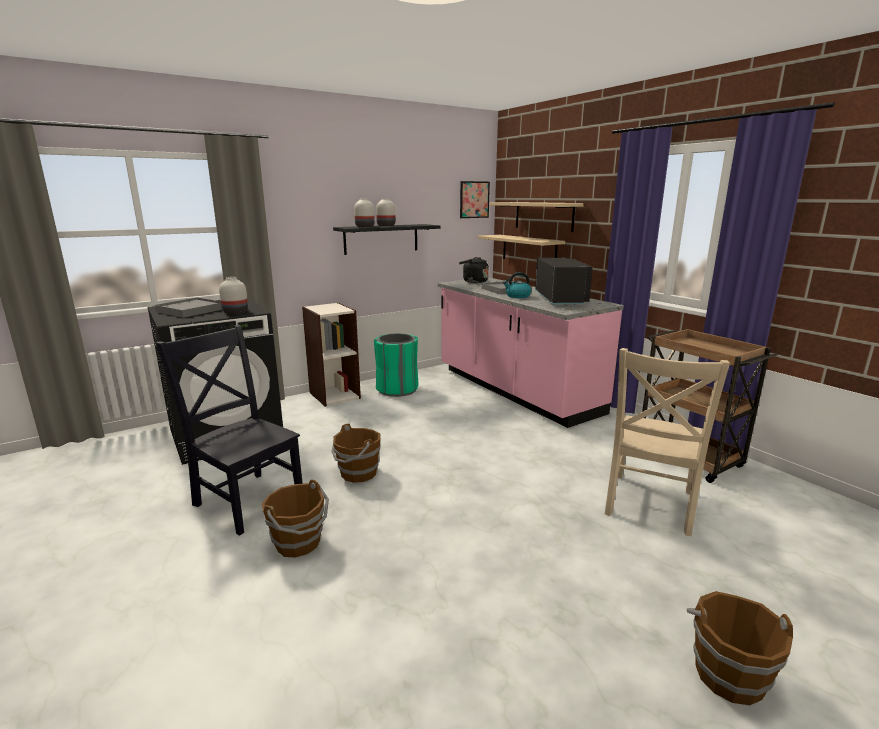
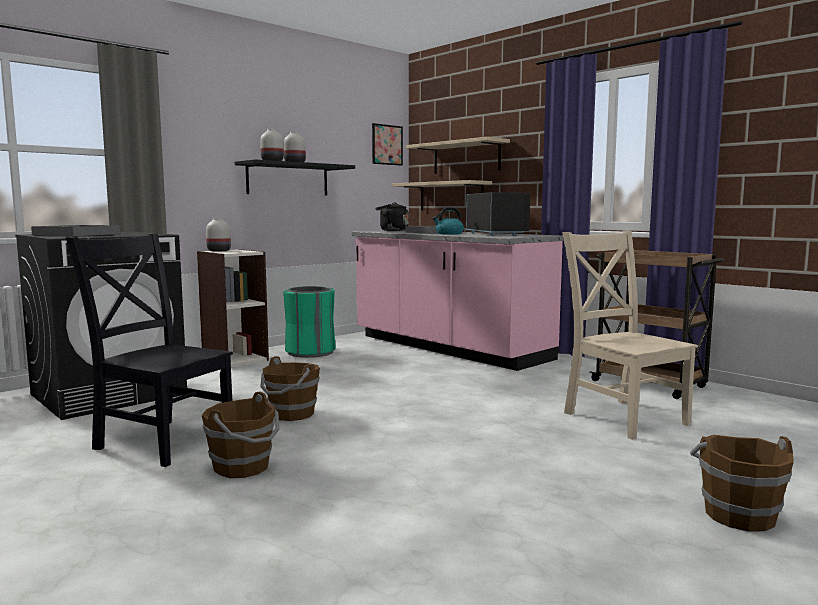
camera: 10 degrees left, 10 degrees down
white vase [219,277,248,314] -> white vase moved to [206,218,231,251]
beige chair [605,348,730,536] -> beige chair turned 135 degrees clockwise [562,231,698,440]

